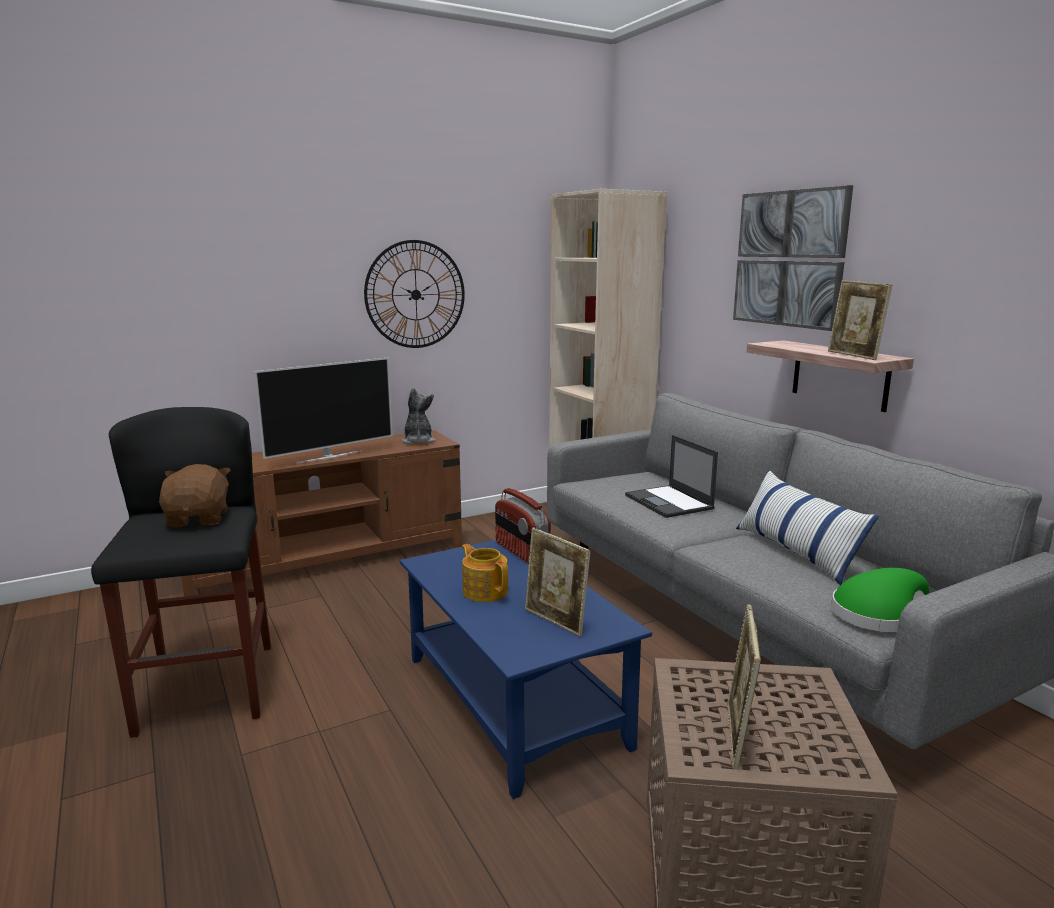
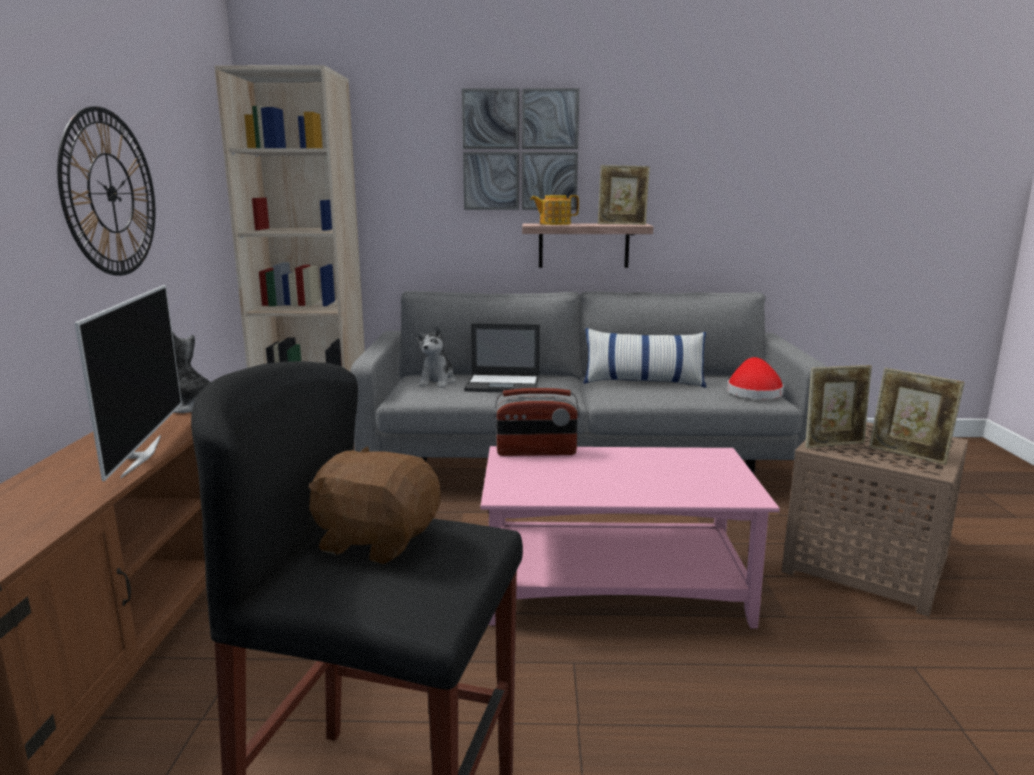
camera: 60 degrees left, 0 degrees up
blue coffee table [400,540,652,799] -> pink coffee table [480,446,780,628]
teapot [462,544,508,602] -> teapot moved to [530,195,579,225]
picture frame [525,527,591,637] -> picture frame moved to [805,365,872,448]
green hat [831,568,929,632] -> red hat [727,357,784,399]
none -> plush toy [416,326,456,388]

